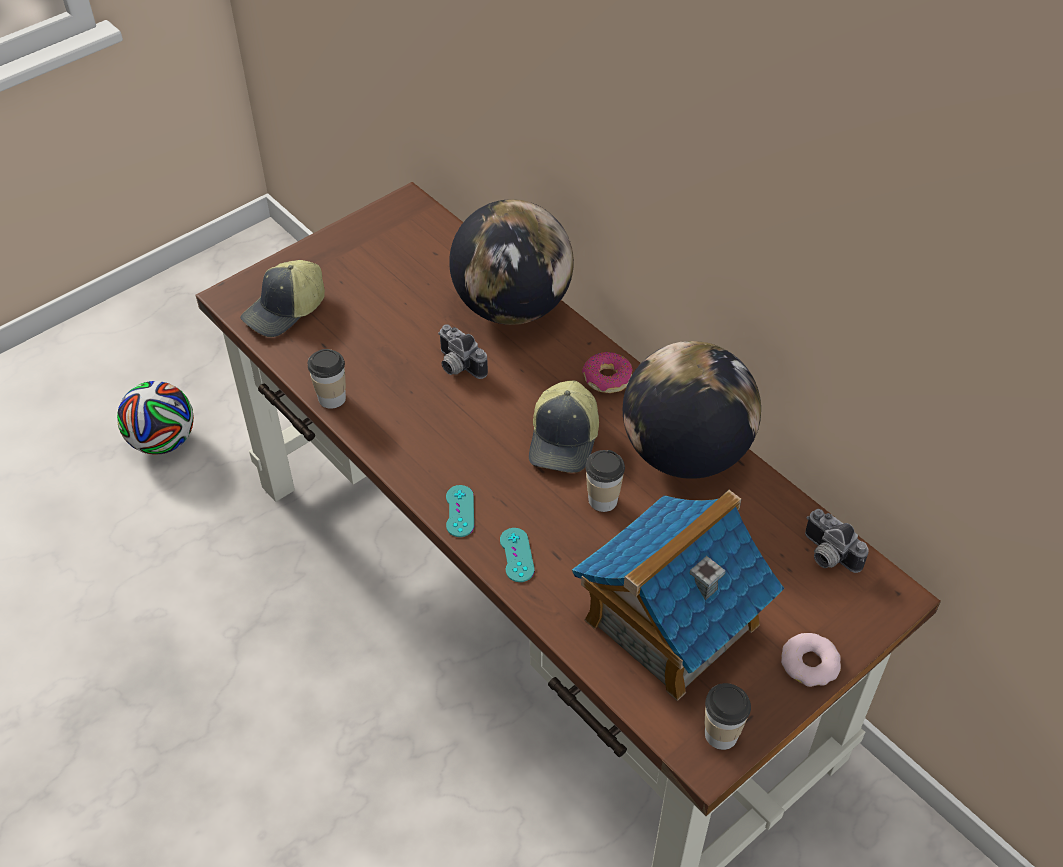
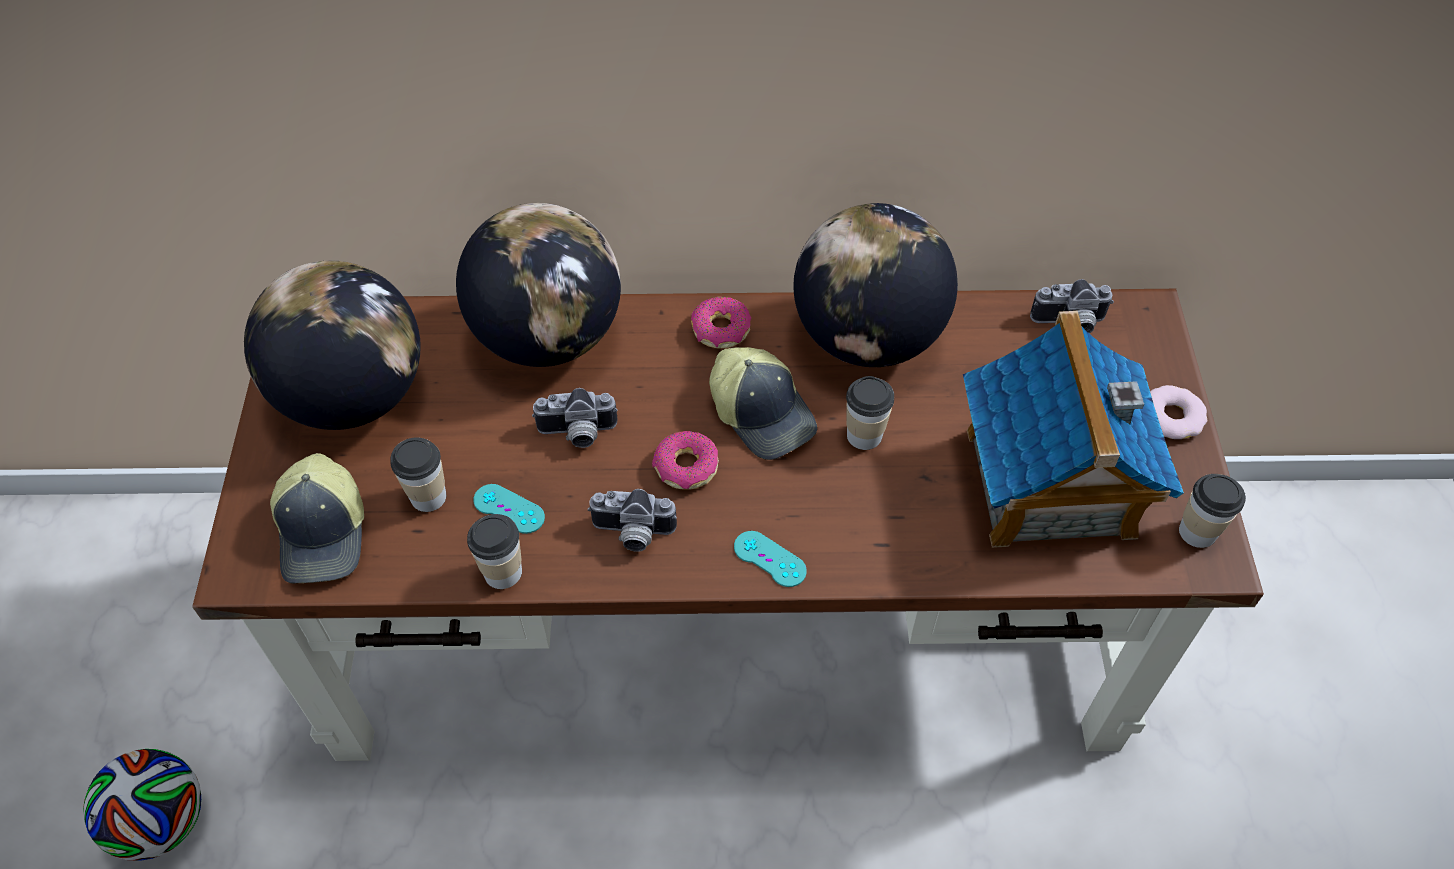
camera: 50 degrees left, 5 degrees up
turquoise game controller [500,528,535,582] -> turquoise game controller moved to [473,484,545,534]
none -> globe [244,261,421,430]
none -> cup [391,437,446,512]
none -> camera [587,489,677,552]
none -> donut [652,431,719,489]

